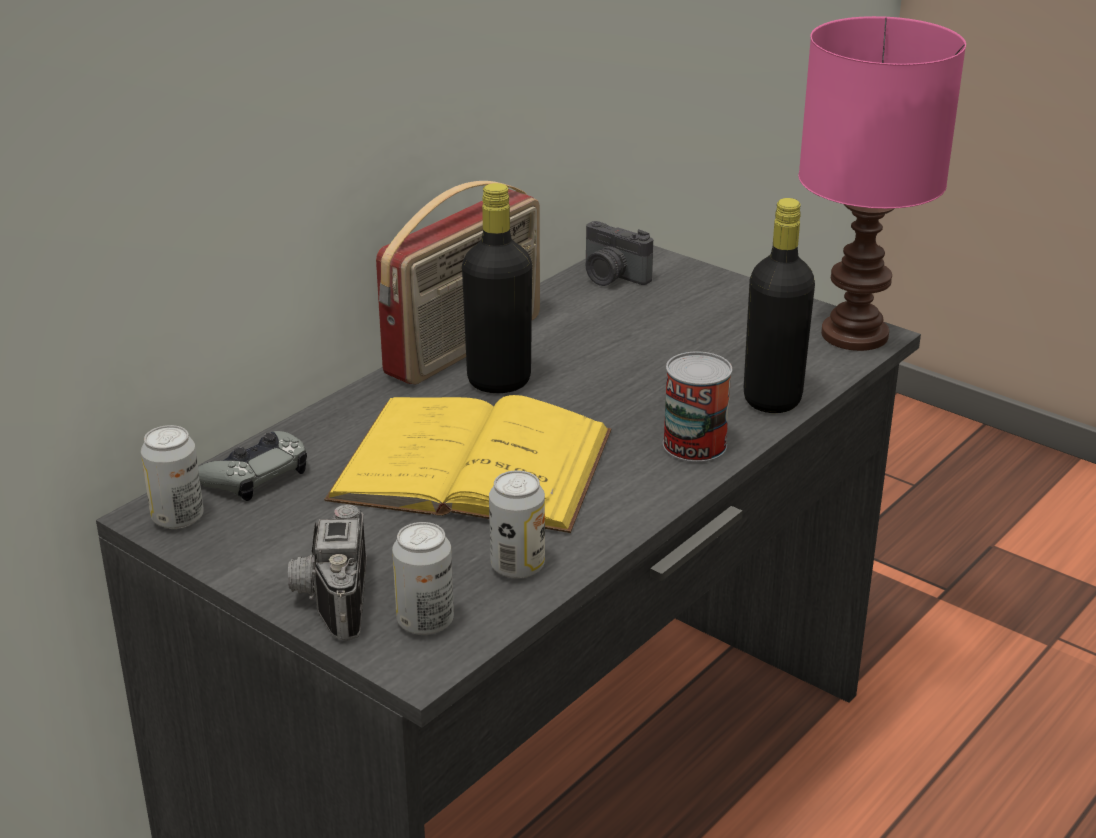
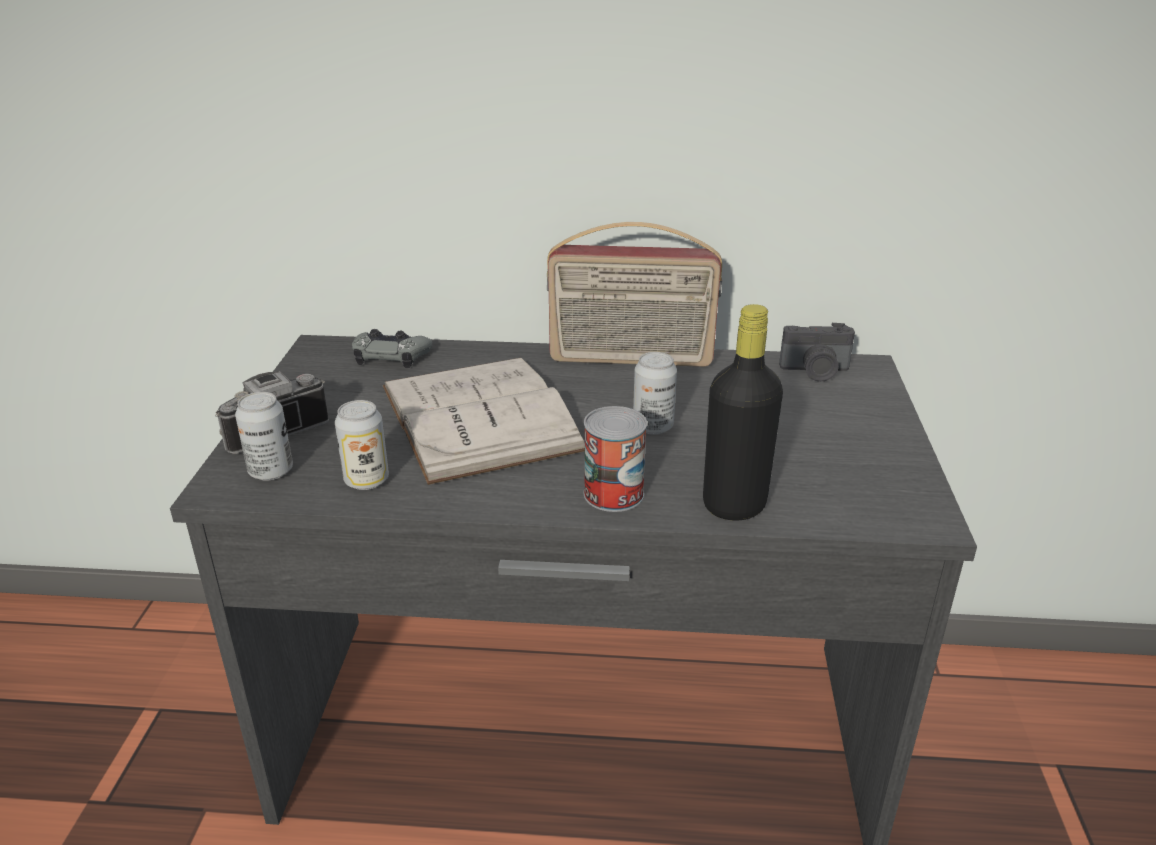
camera: 55 degrees right, 0 degrees up
can [141,425,204,529] -> can moved to [633,352,677,435]
yellow book [324,395,611,533] -> white book [383,358,585,485]
black bottle [462,183,532,393] -> none
camera [585,221,653,286] -> camera turned 90 degrees counterclockwise [779,323,855,382]
pink table lamp [799,16,966,351] -> none

